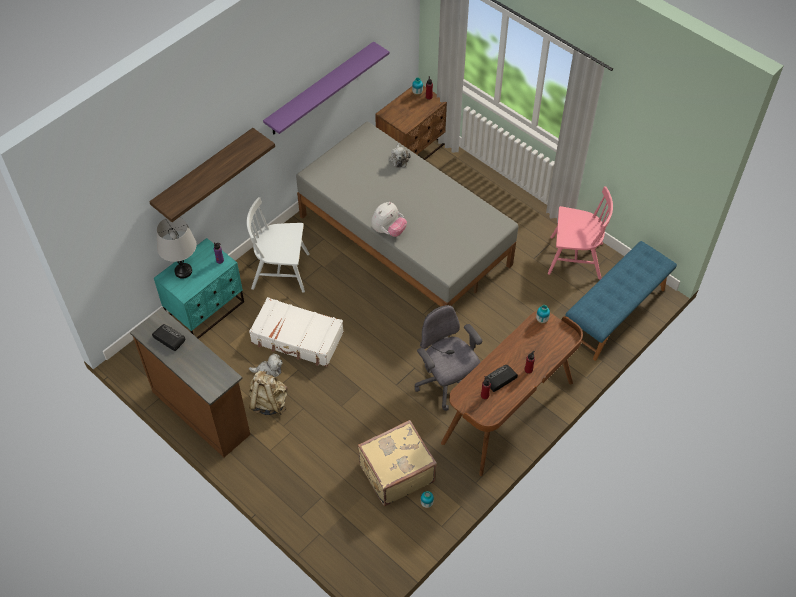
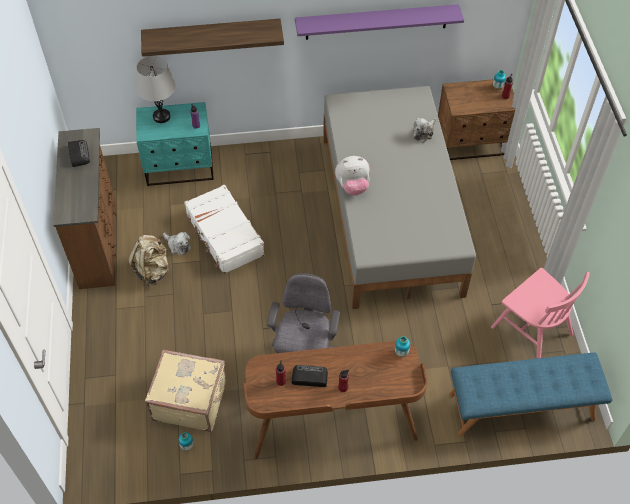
camera: 40 degrees right, 0 degrees up
white chair [247,197,310,293] -> none

